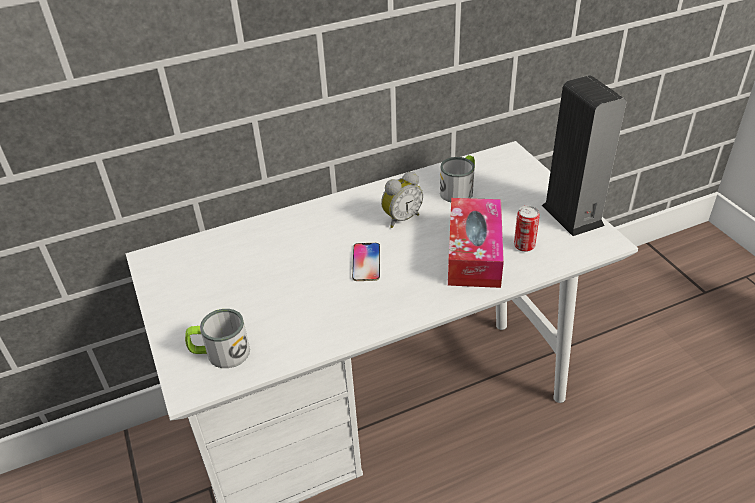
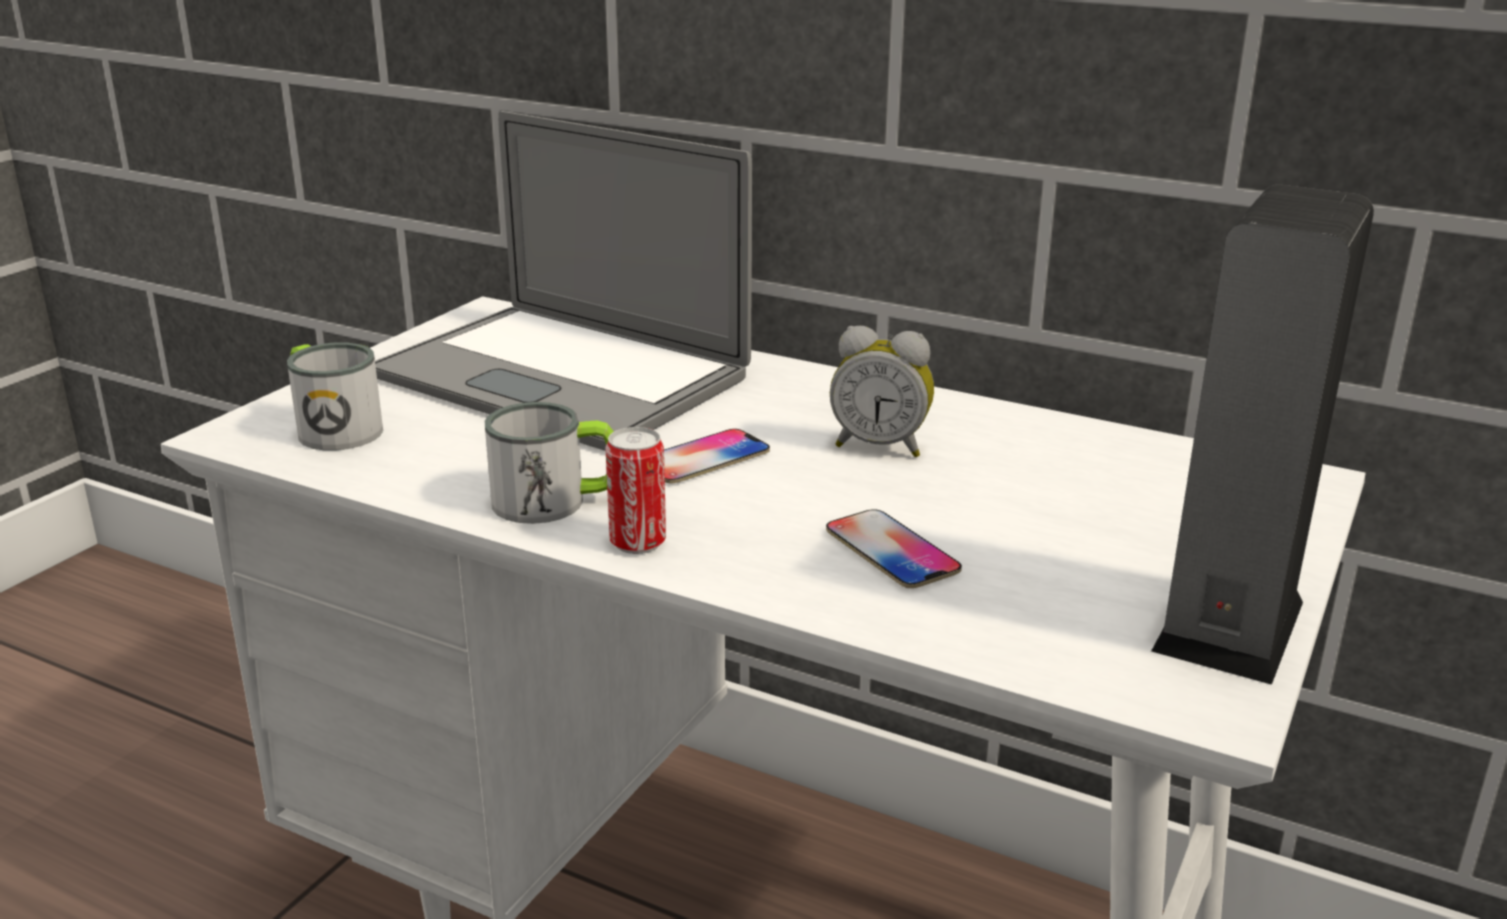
camera: 50 degrees right, 15 degrees down
mug [440,155,475,202] -> mug moved to [485,402,614,524]
tissue box [448,198,504,288] -> phone [826,509,962,588]
can [514,206,540,252] -> can moved to [605,427,666,554]
none -> laptop [375,111,752,451]

